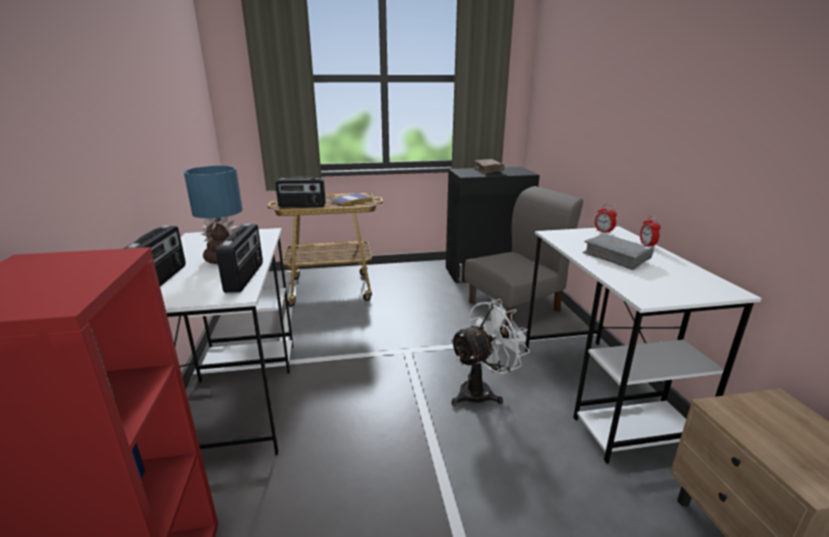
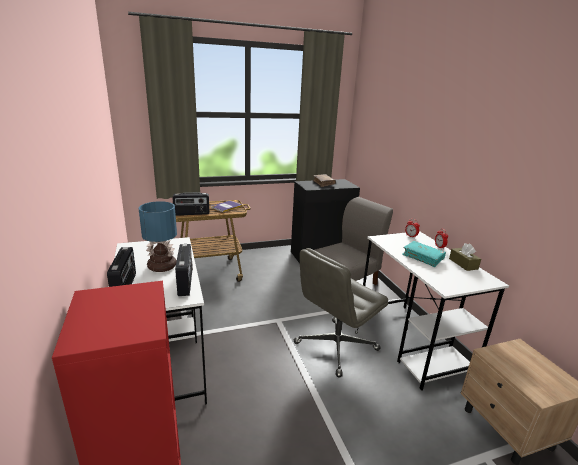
camera: 10 degrees left, 0 degrees up
white fan [449,299,530,406] -> grey office chair [294,248,388,377]
grey book [583,234,654,270] -> turquoise book [402,241,446,267]
none -> brown tissue box [449,243,481,271]

